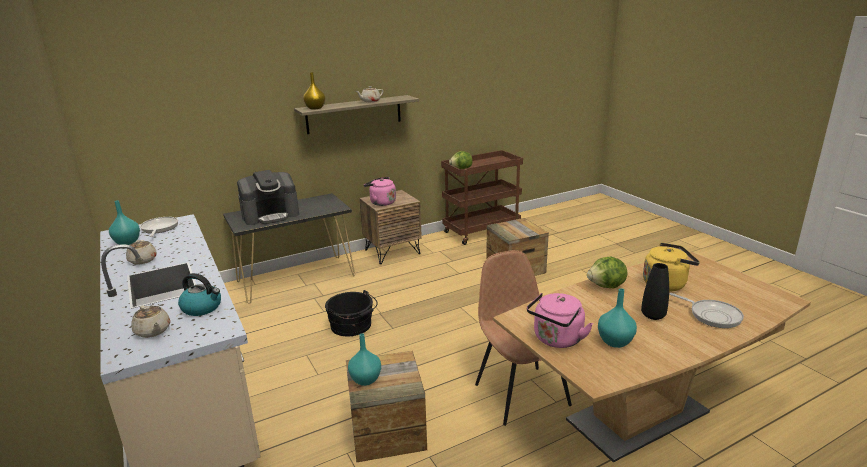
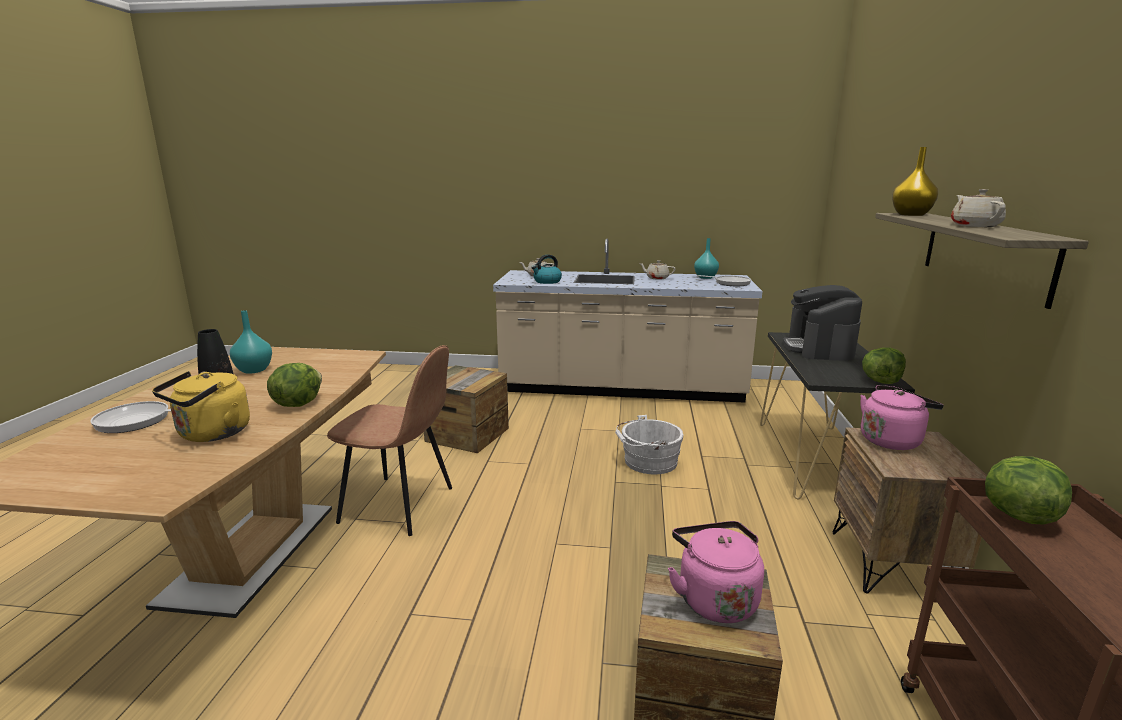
camera: 125 degrees right, 5 degrees down
black bucket [325,290,378,336] -> white bucket [615,415,683,474]
turquoise vase [348,333,381,386] -> none
pink kettle [527,293,593,348] -> pink kettle moved to [668,521,764,623]
none -> lettuce [862,347,906,384]

